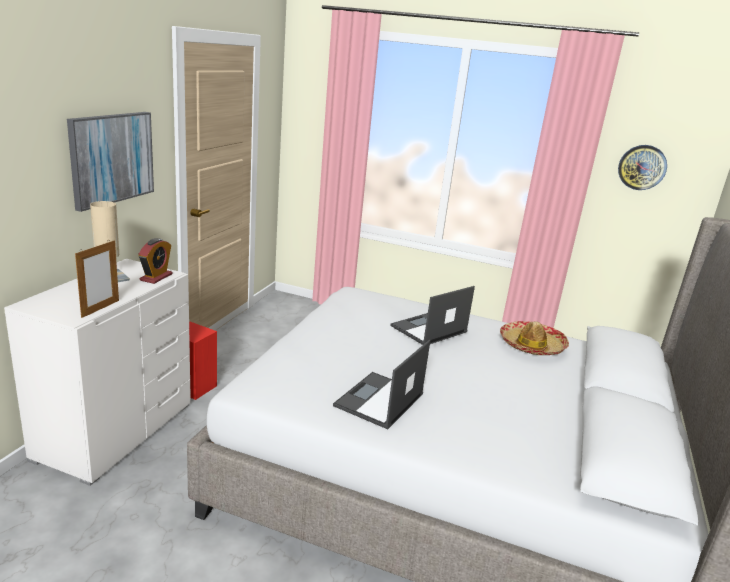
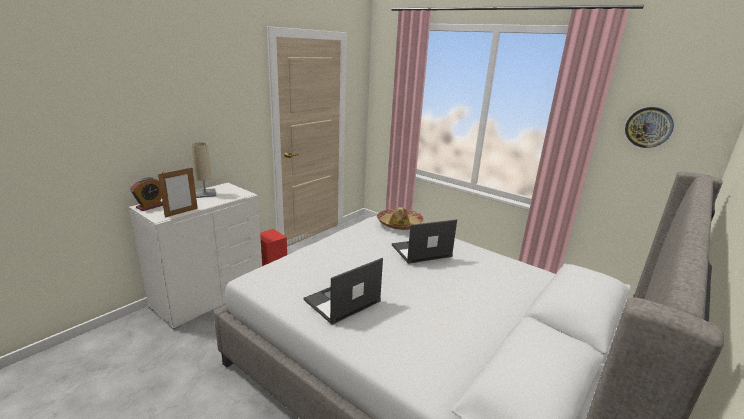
camera: 20 degrees right, 0 degrees up
picture [67,112,154,212] -> none
alarm clock [138,238,173,284] -> alarm clock moved to [130,177,163,211]
hat [500,321,569,355] -> hat moved to [377,207,424,230]

